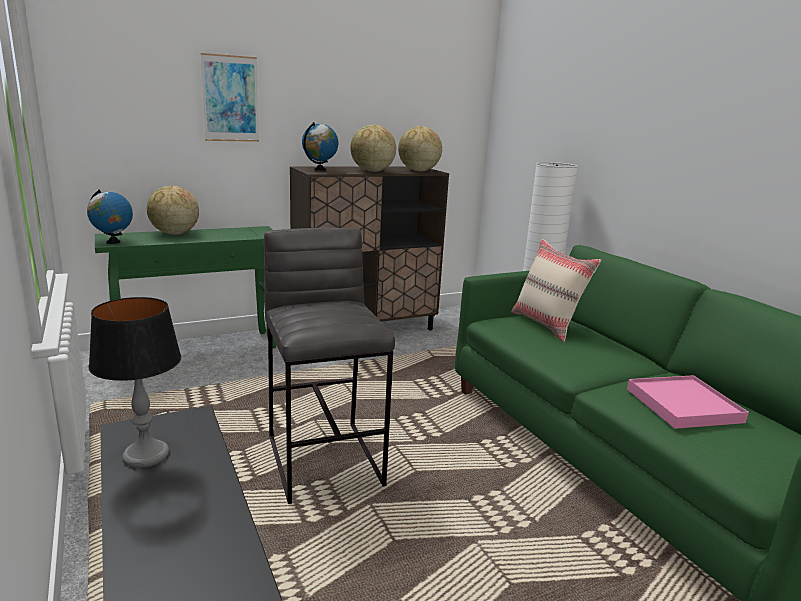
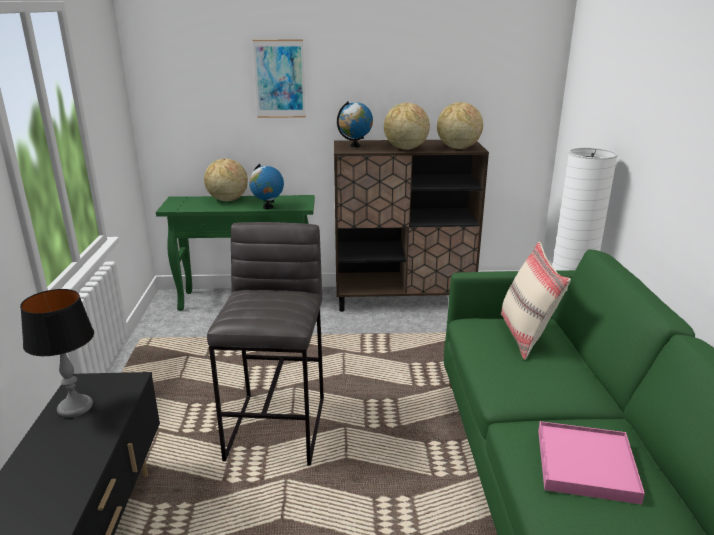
camera: 25 degrees right, 5 degrees up
globe [87,189,133,244] -> globe moved to [249,164,284,209]

